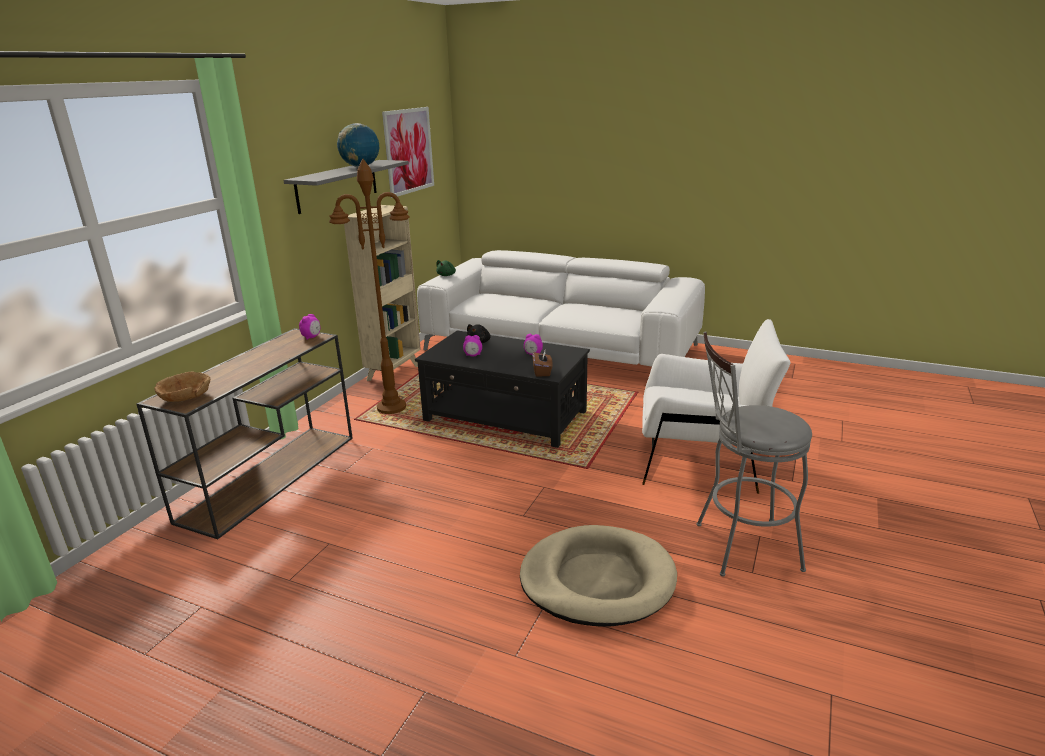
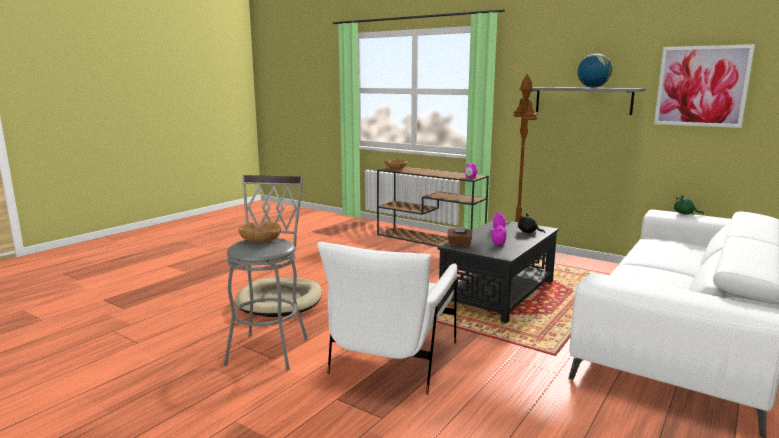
camera: 100 degrees right, 10 degrees down
beige bookcase [344,205,421,381] -> none
none -> brown bowl [238,221,281,243]

